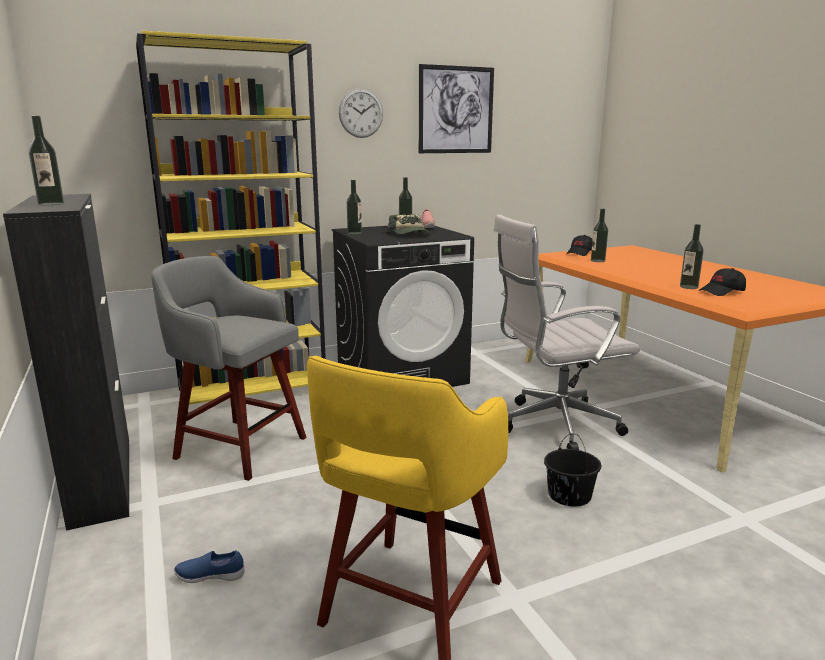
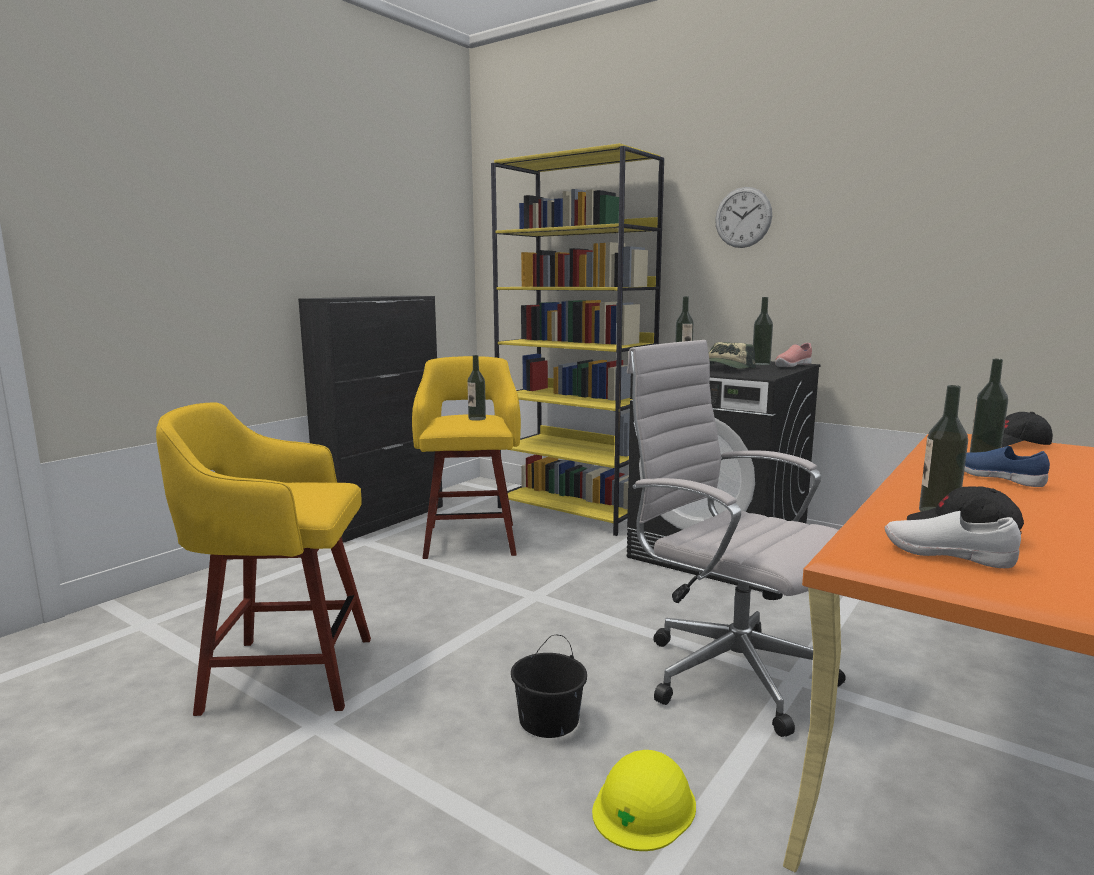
camera: 60 degrees right, 5 degrees down
bottle [29,116,64,205] -> bottle moved to [467,355,486,421]
grey stool [152,256,307,481] -> yellow stool [412,356,521,559]
blue shoe [174,551,245,583] -> blue shoe moved to [964,446,1050,487]
picture [419,64,494,153] -> none
none -> yellow hard hat [592,750,696,851]
none -> white shoe [885,511,1021,568]

